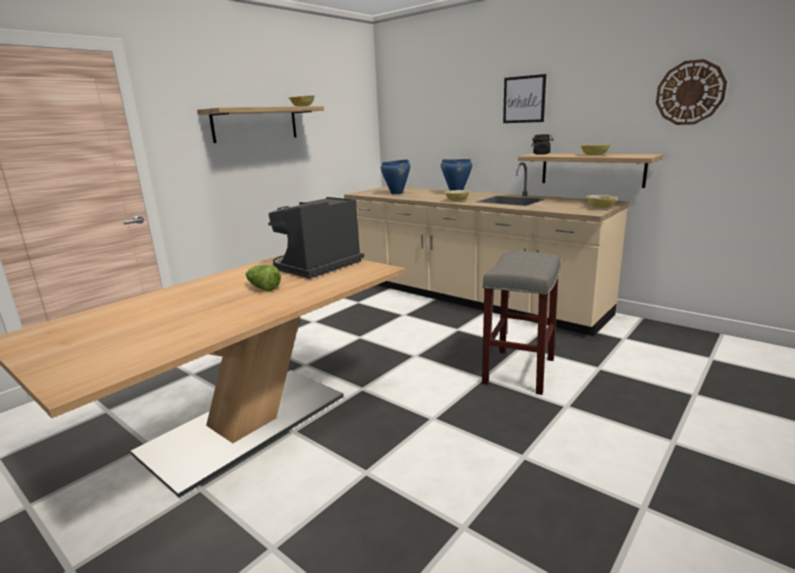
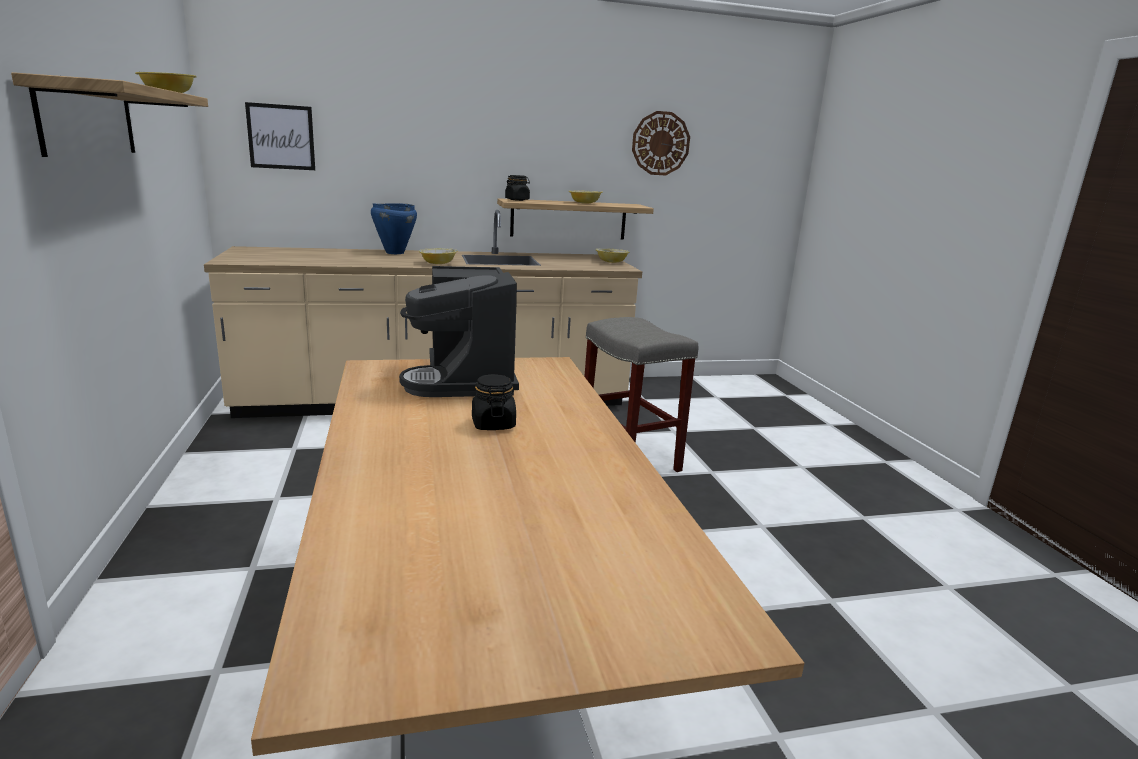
camera: 55 degrees left, 0 degrees up
lettuce [246,265,281,291] -> black jar [472,374,516,430]
blue cooking pot [381,159,410,194] -> none
picture [503,74,546,123] -> picture moved to [245,102,315,170]

